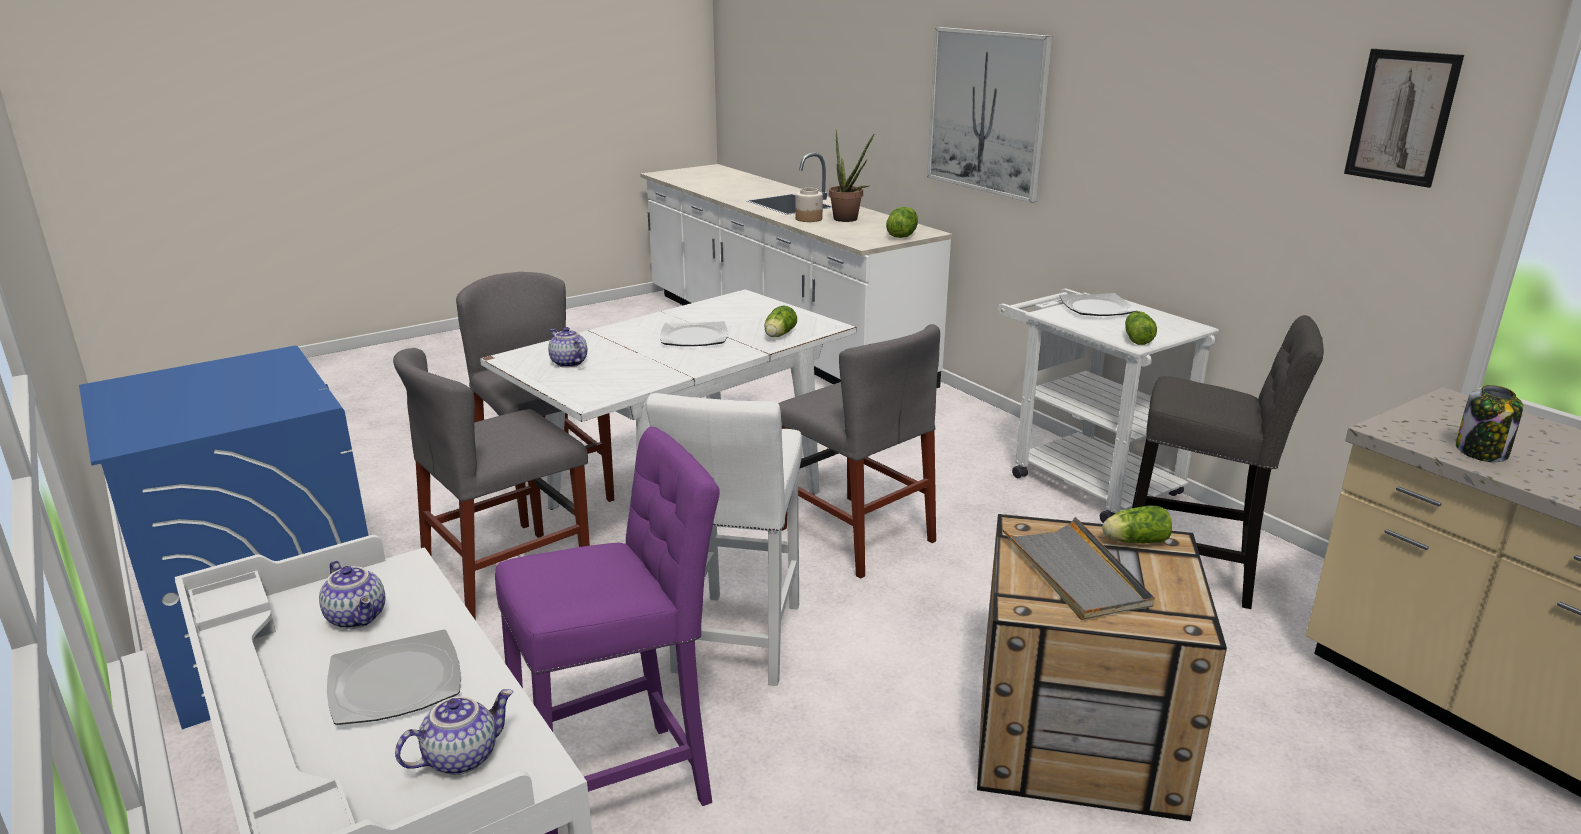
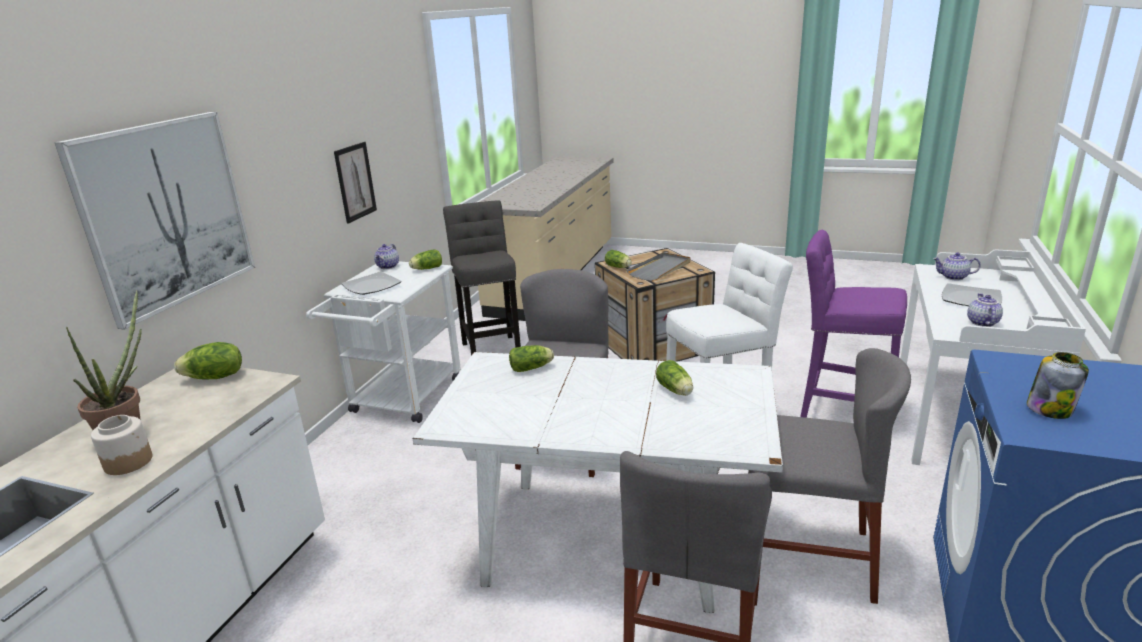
camera: 125 degrees left, 0 degrees up
teapot [548,327,587,368] -> teapot moved to [374,244,399,269]
plate [660,321,728,346] -> none
picture [1344,49,1464,188] -> picture moved to [334,142,377,224]
jar [1456,385,1523,462] -> jar moved to [1027,352,1089,419]
none -> lettuce [656,360,693,396]

